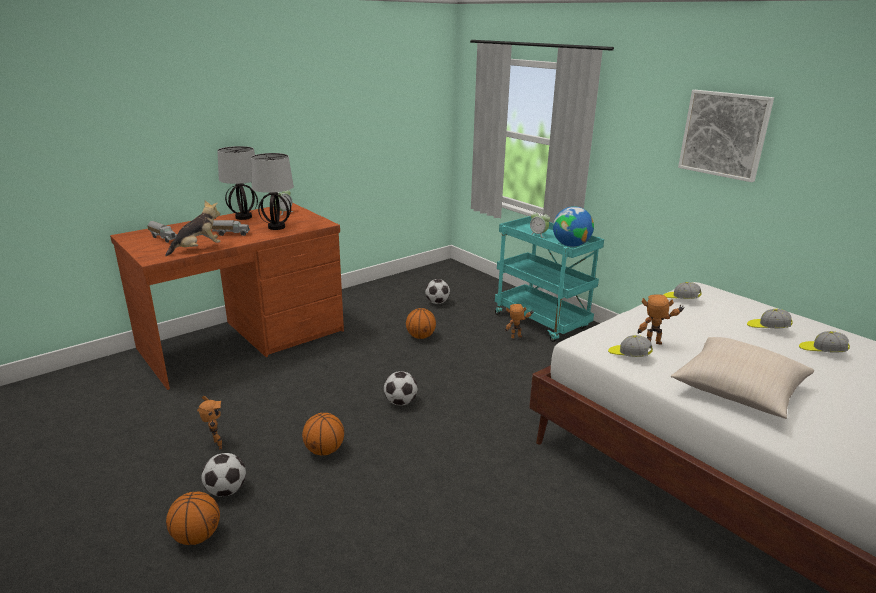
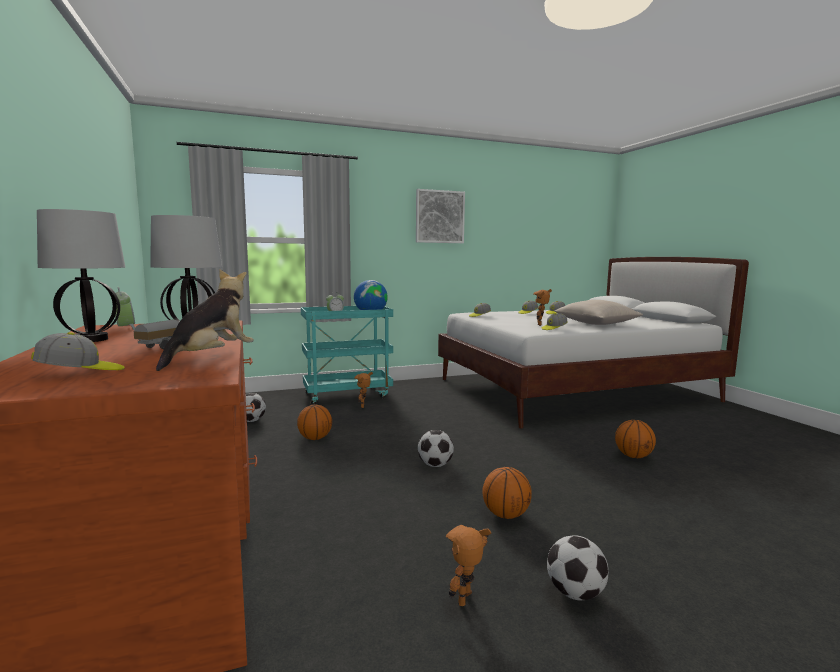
camera: 70 degrees left, 15 degrees down
toy truck [148,221,177,243] -> cap [31,332,124,370]
plush toy [165,200,220,256] -> plush toy turned 45 degrees clockwise [156,270,254,371]
basketball [166,492,220,545] -> basketball moved to [615,420,656,458]
toy robot [197,396,222,450] -> toy robot turned 45 degrees counterclockwise [445,525,492,607]

